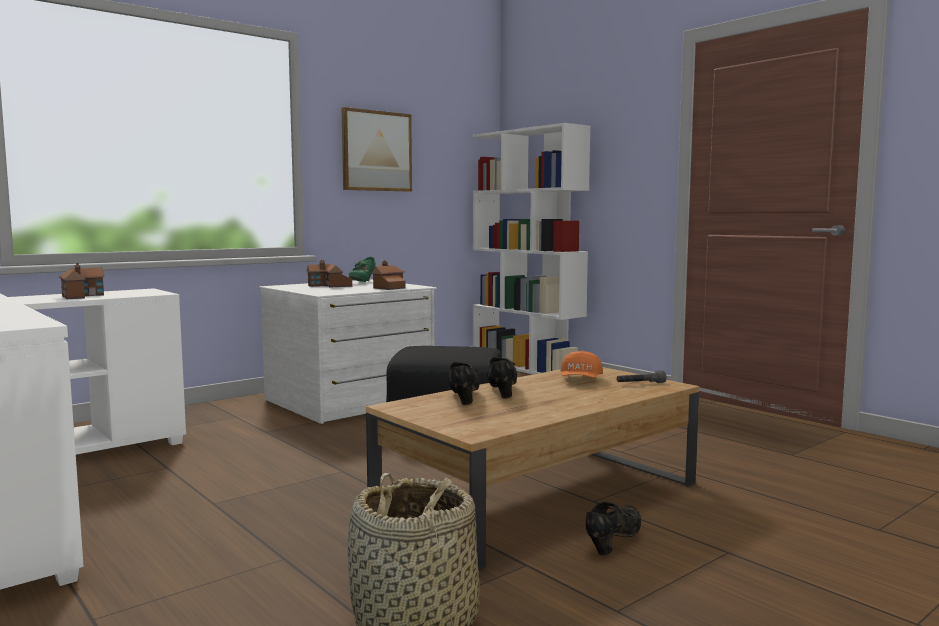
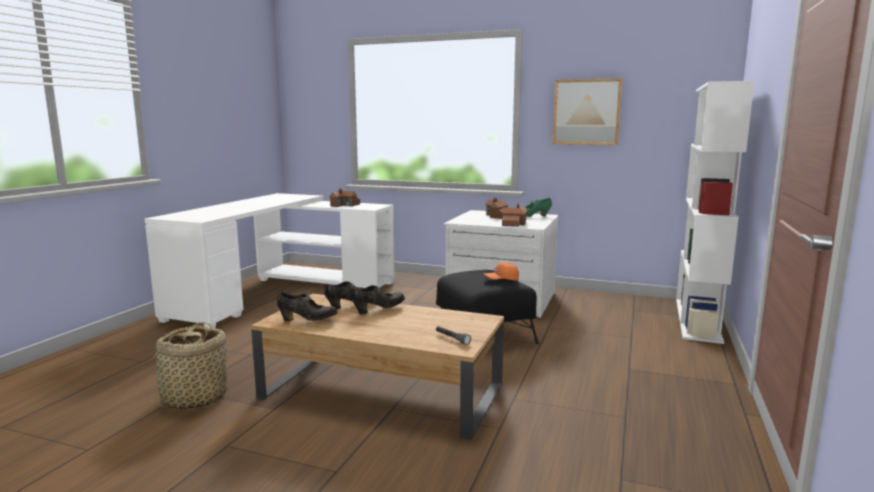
camera: 60 degrees right, 5 degrees up
orange cap [561,351,603,378] -> orange cap moved to [484,262,519,281]
black shoe [585,502,641,556] -> black shoe moved to [277,292,337,321]

